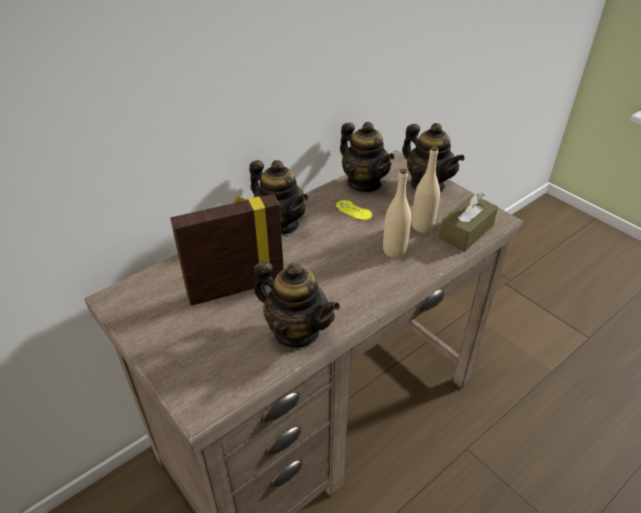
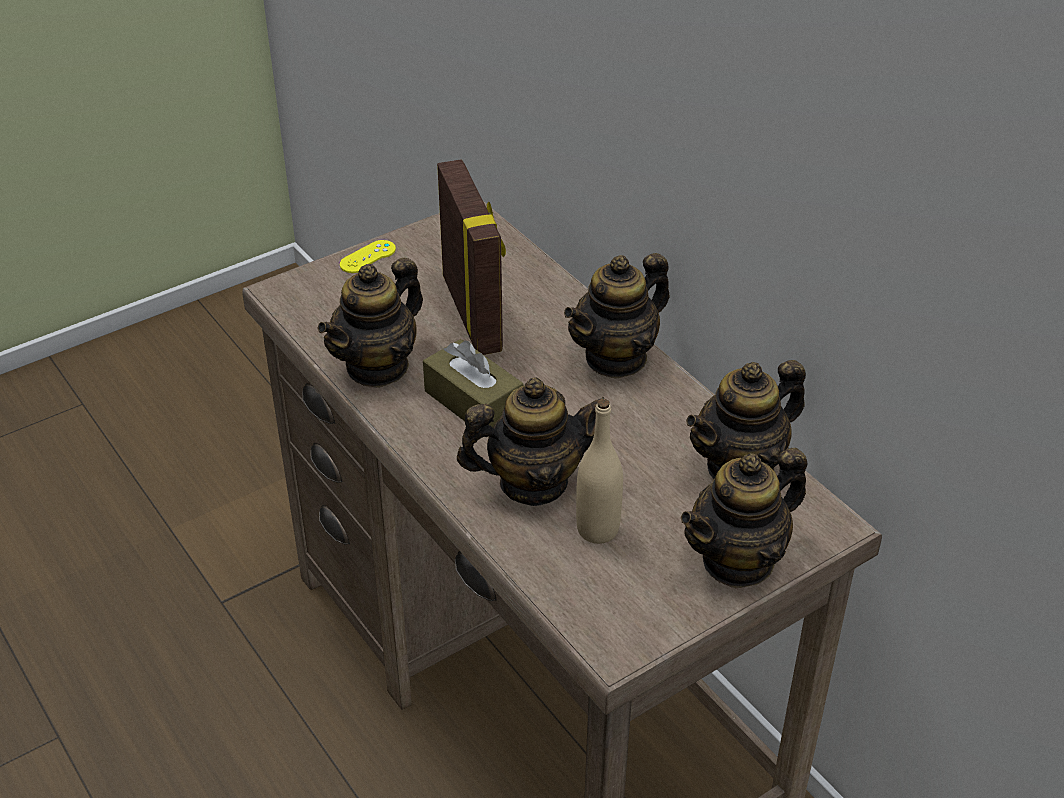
camera: 95 degrees right, 0 degrees up
yellow game controller [336,200,372,221] -> yellow game controller moved to [339,240,396,273]
beige bottle [383,169,411,258] -> teapot [457,377,605,506]
brown tissue box [439,192,498,252] -> brown tissue box moved to [423,339,523,427]

